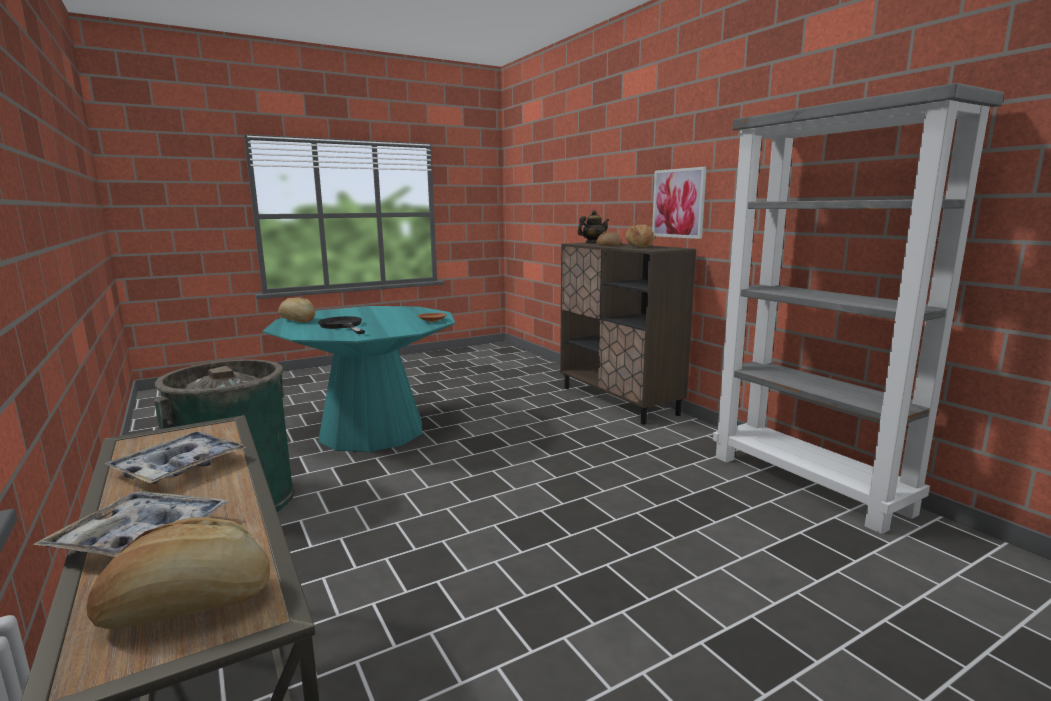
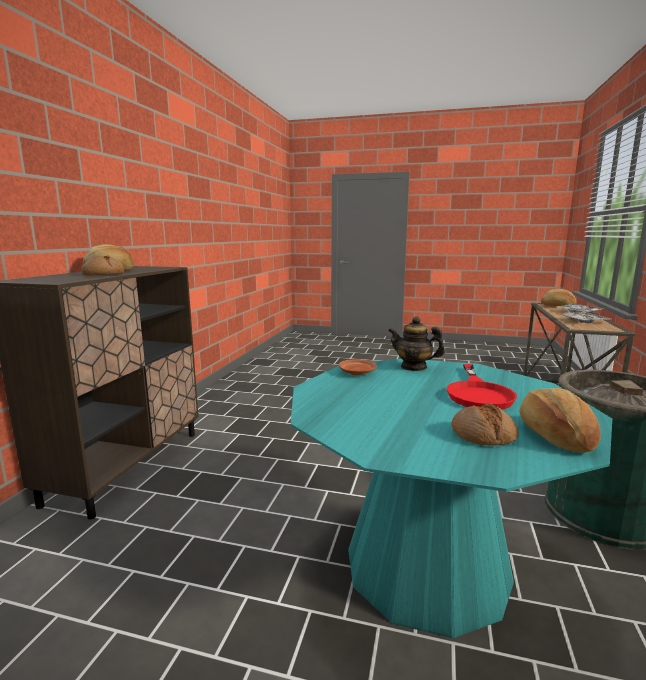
camera: 135 degrees left, 0 degrees up
black frying pan [318,316,365,334] -> red frying pan [447,364,517,410]
teapot [578,210,609,243] -> teapot moved to [388,316,445,371]
picture [652,167,707,239] -> none
grey bookcase [713,83,1004,534] -> none
none -> bread [451,403,519,446]

